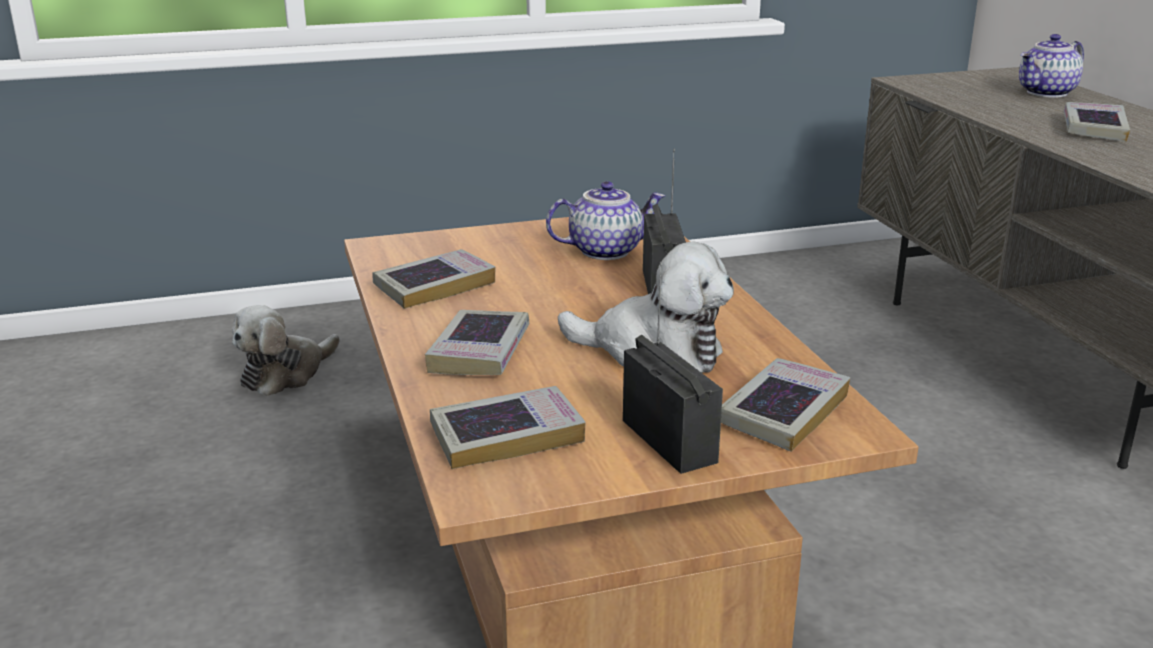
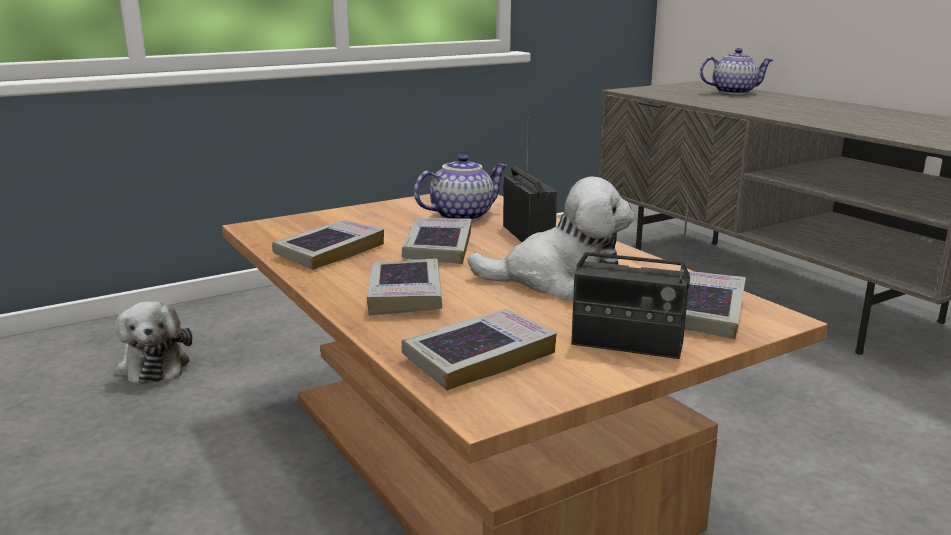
camera: 15 degrees left, 5 degrees down
plush toy [232,305,340,396] -> plush toy turned 45 degrees counterclockwise [115,301,192,384]
radio [623,262,723,474] -> radio turned 150 degrees clockwise [571,196,690,359]
teapot [1019,34,1084,98] -> teapot turned 135 degrees counterclockwise [700,48,773,94]
book [1064,102,1130,142] -> book moved to [402,218,472,264]

